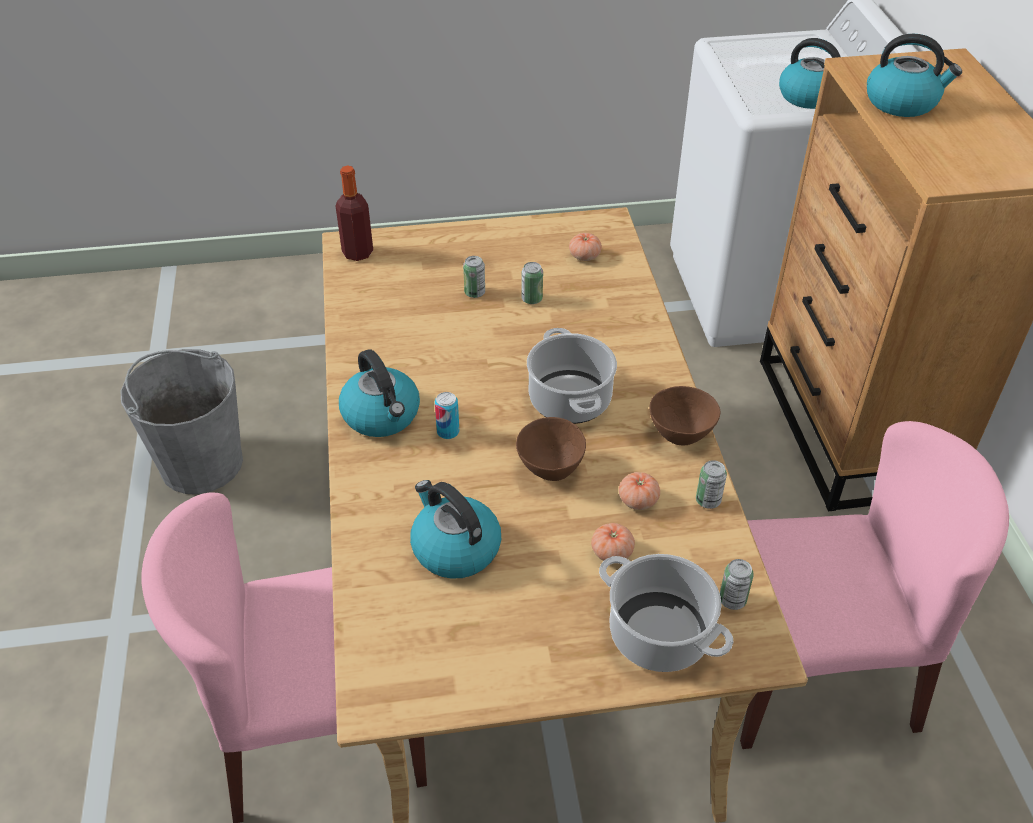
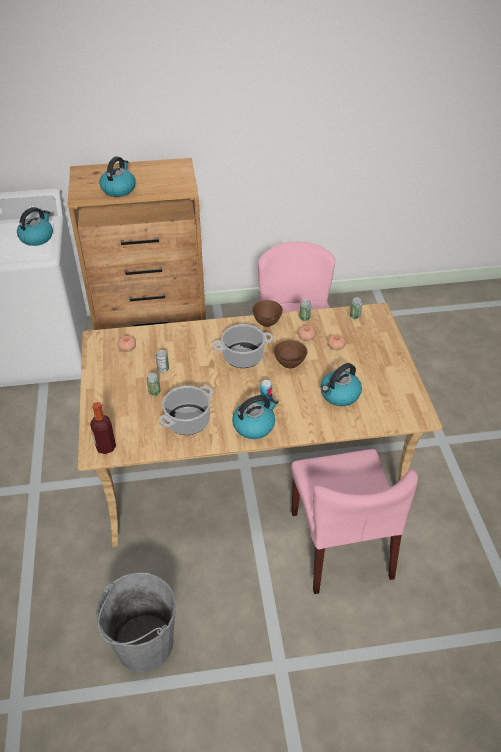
camera: 90 degrees left, 0 degrees up
cooking pot [599,554,733,672] -> cooking pot moved to [159,386,213,435]

